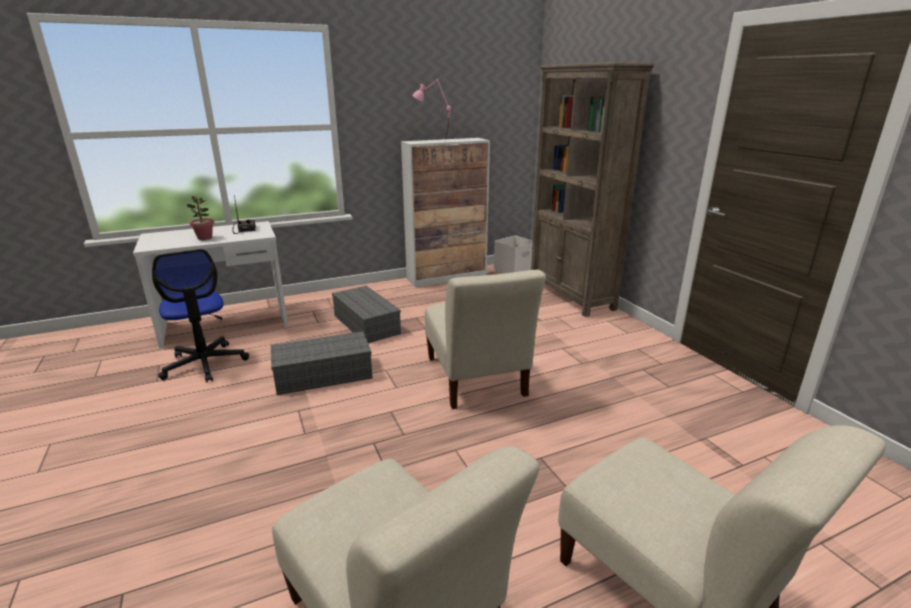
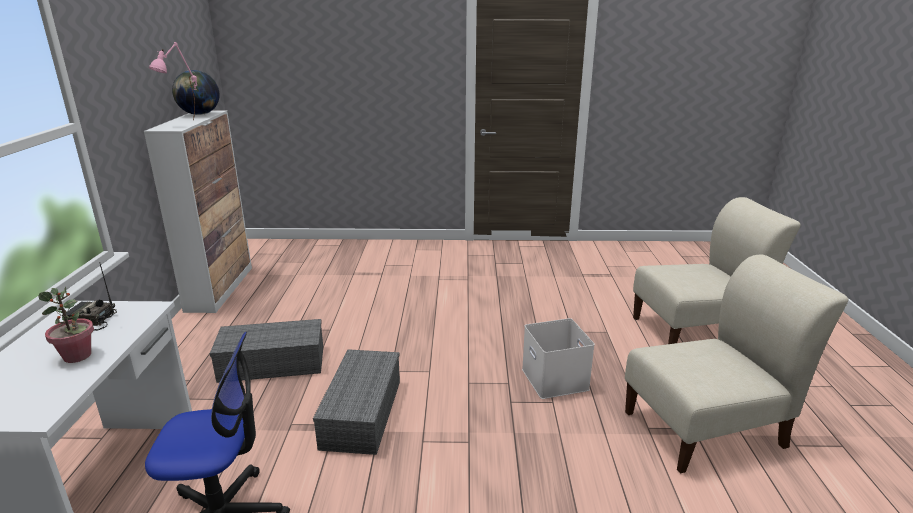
camera: 65 degrees left, 0 degrees up
beige chair [425,270,546,409] -> none
white storage box [493,235,533,274] -> white storage box moved to [522,318,595,399]
brown bookcase [531,62,654,317] -> none
none -> globe [172,70,220,115]

